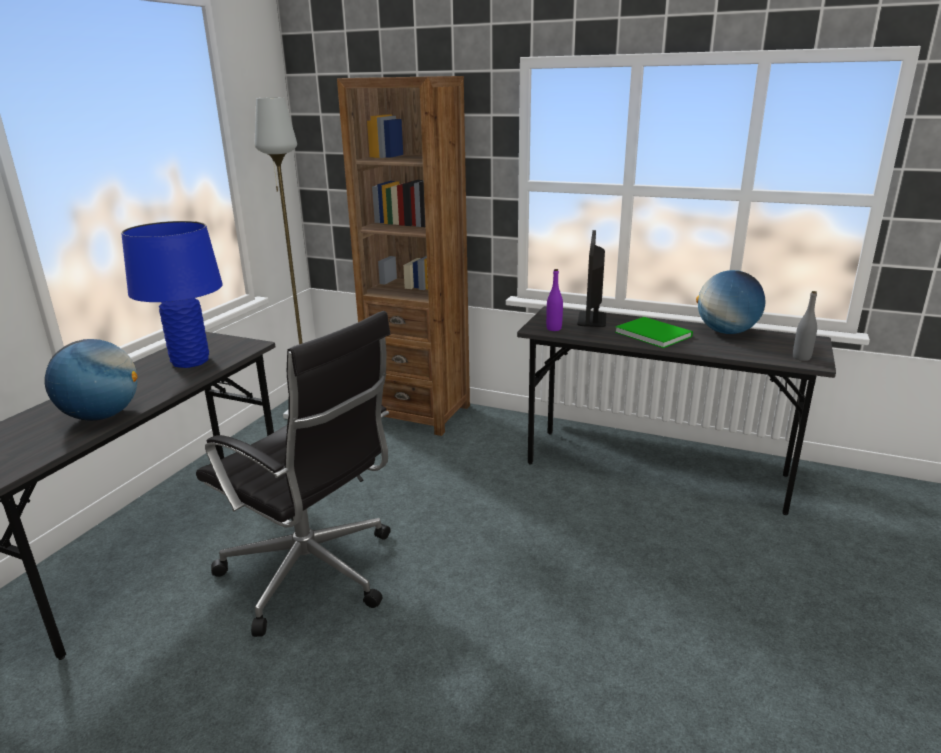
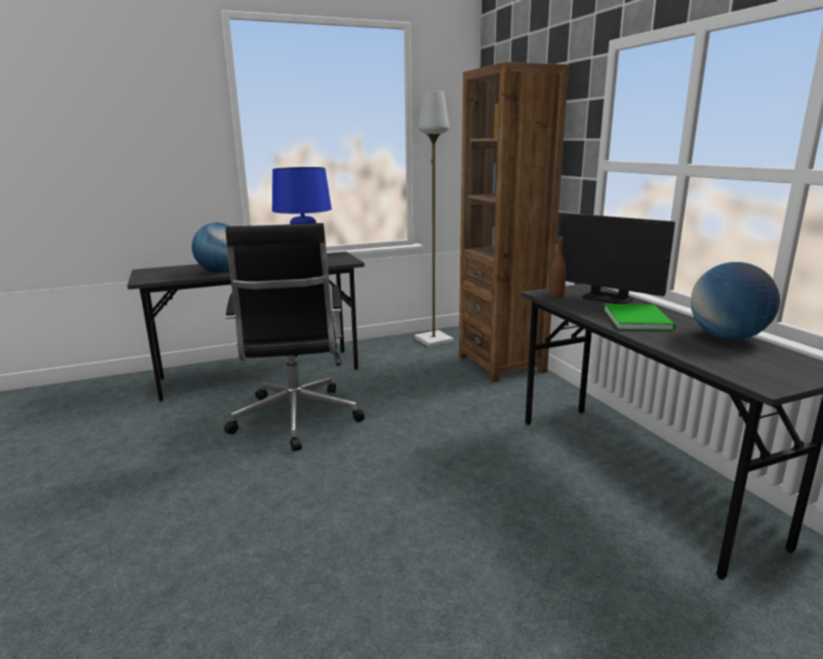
camera: 45 degrees right, 5 degrees down
purple bottle [546,269,563,331] -> brown bottle [549,236,566,298]
monitor [577,230,606,327] -> monitor turned 105 degrees counterclockwise [559,213,675,304]
grey bottle [793,291,817,361] -> none

